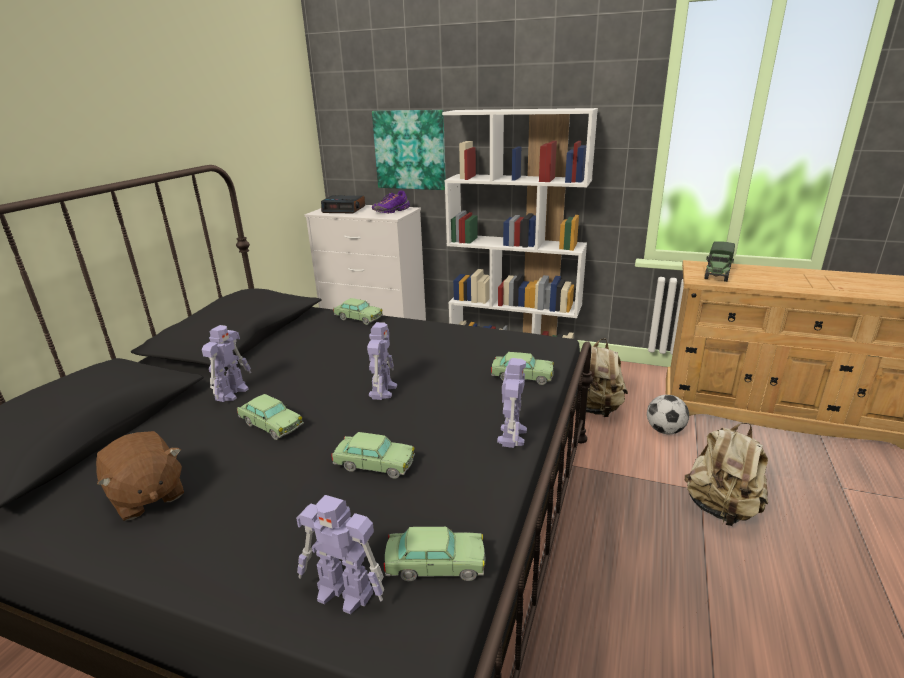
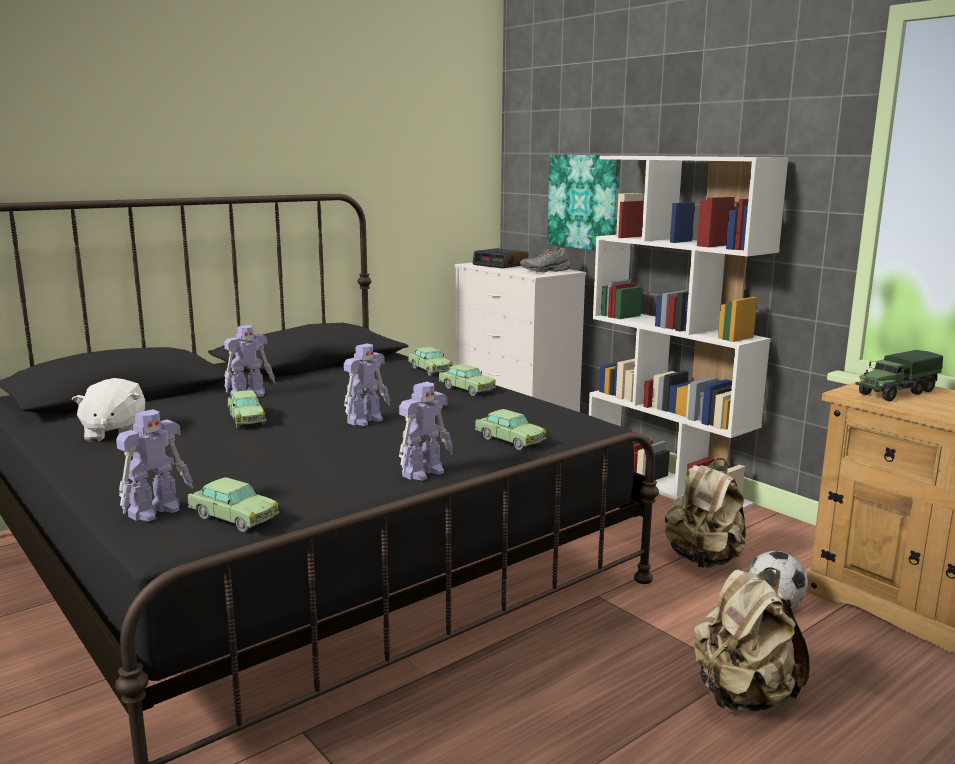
camera: 30 degrees right, 10 degrees down
brown plush toy [96,431,184,521] -> white plush toy [72,378,145,442]
toy robot [296,495,384,614] -> toy robot turned 105 degrees counterclockwise [116,409,193,521]
toy car [331,432,415,479] -> toy car moved to [439,364,496,396]
purple shoe [372,190,410,214] -> grey shoe [520,248,571,272]

